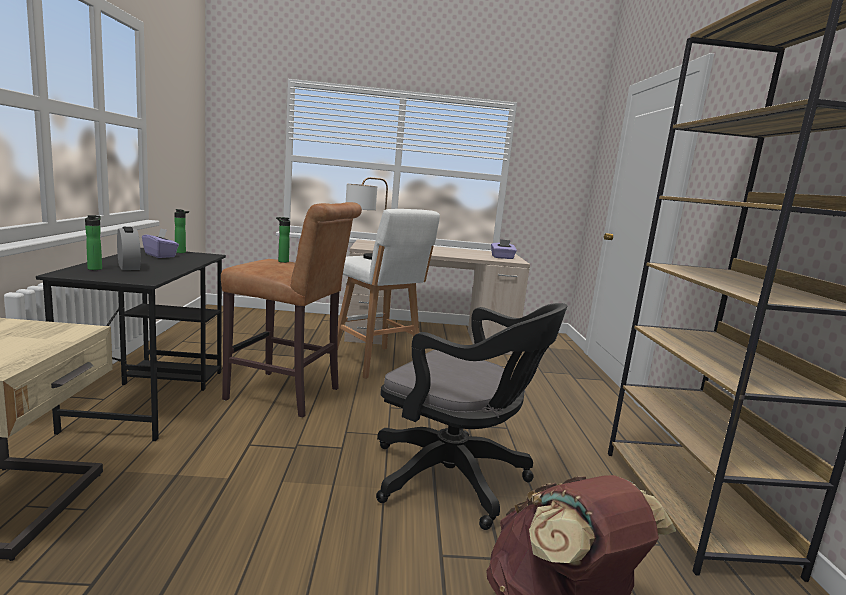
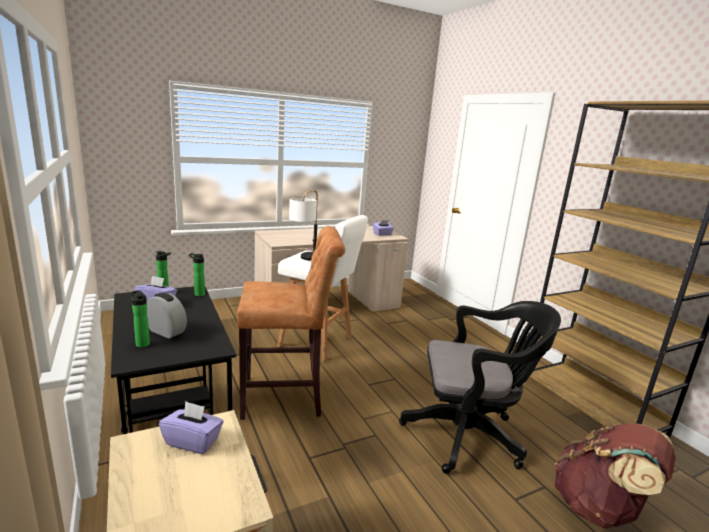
camera: 25 degrees left, 5 degrees up
bottle [276,217,290,263] -> bottle moved to [189,253,205,297]
none -> purple tissue box [159,401,223,454]

